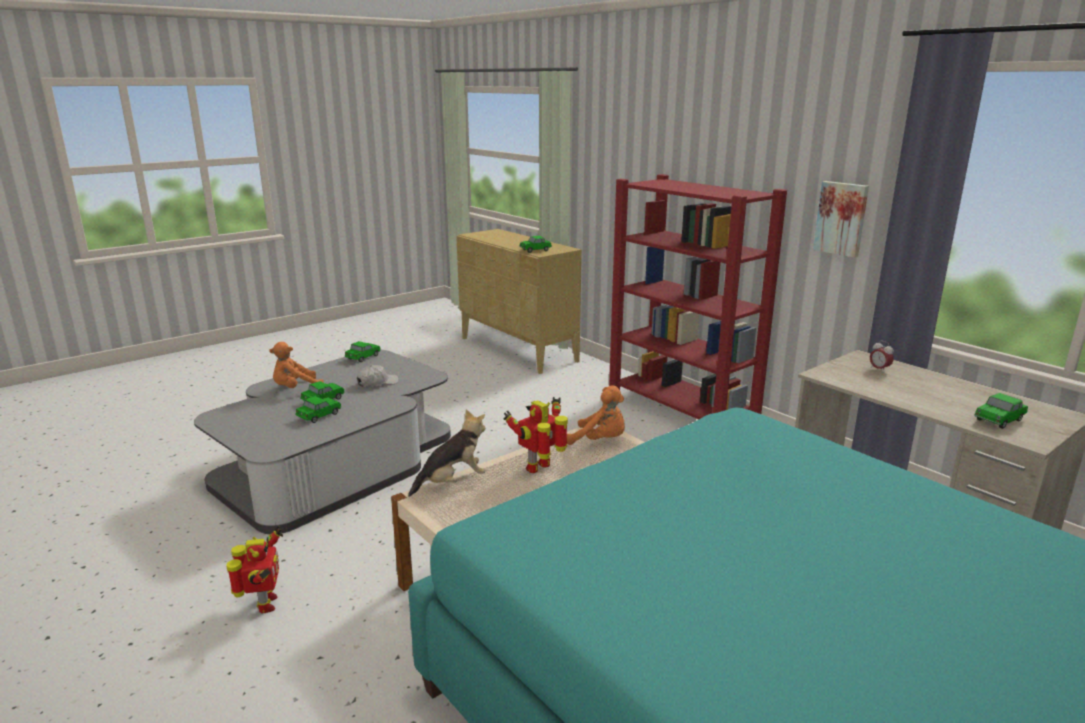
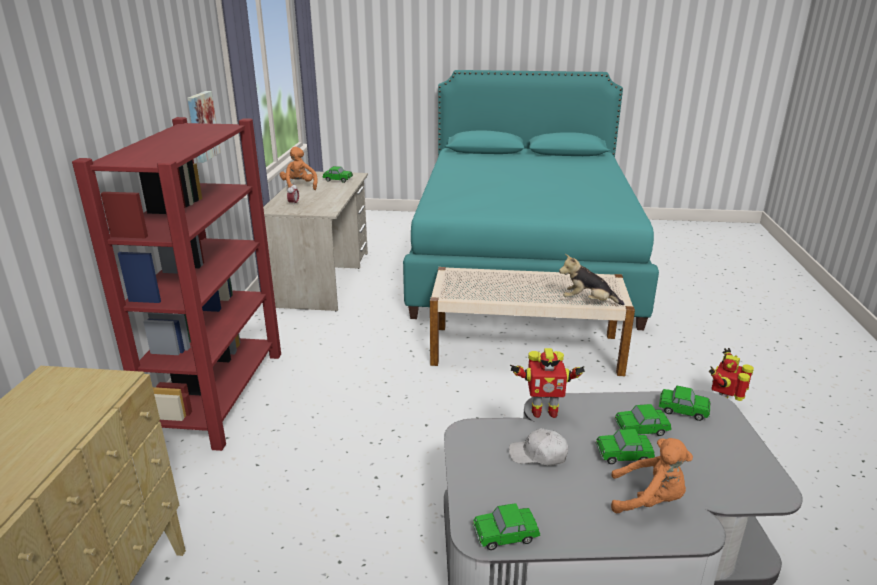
camera: 135 degrees left, 5 degrees up
toy robot [503,397,568,473] -> toy robot moved to [510,348,585,418]
toy car [519,236,552,253] -> toy car moved to [659,385,710,421]
orange plush toy [567,386,625,445] -> orange plush toy moved to [280,147,318,190]

